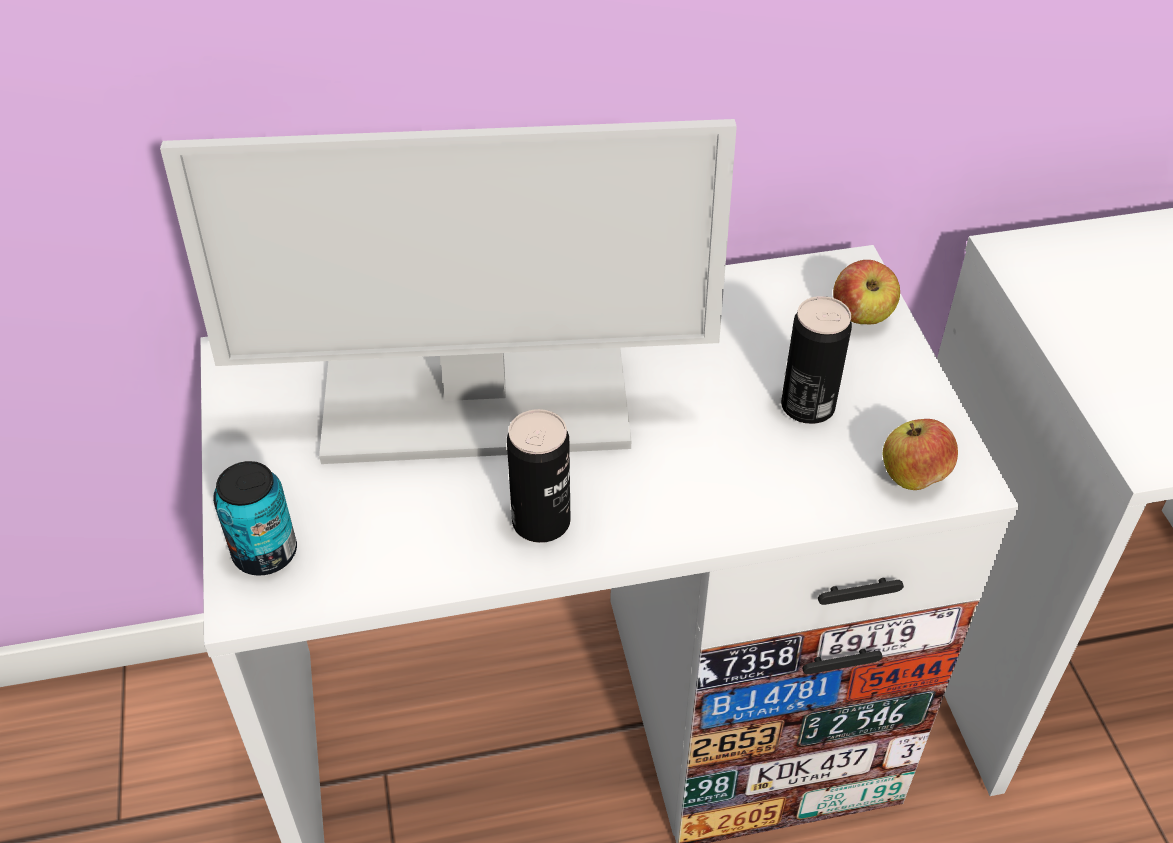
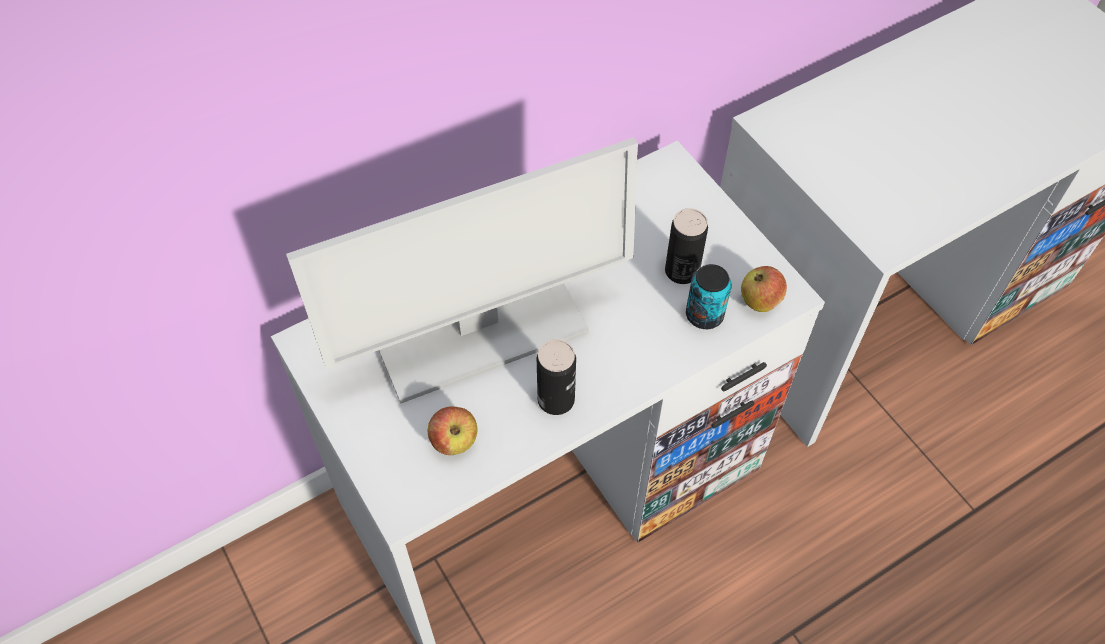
camera: 20 degrees left, 10 degrees up
can [213,461,297,576] -> can moved to [686,264,732,329]
apple [833,260,900,325] -> apple moved to [428,406,477,455]

